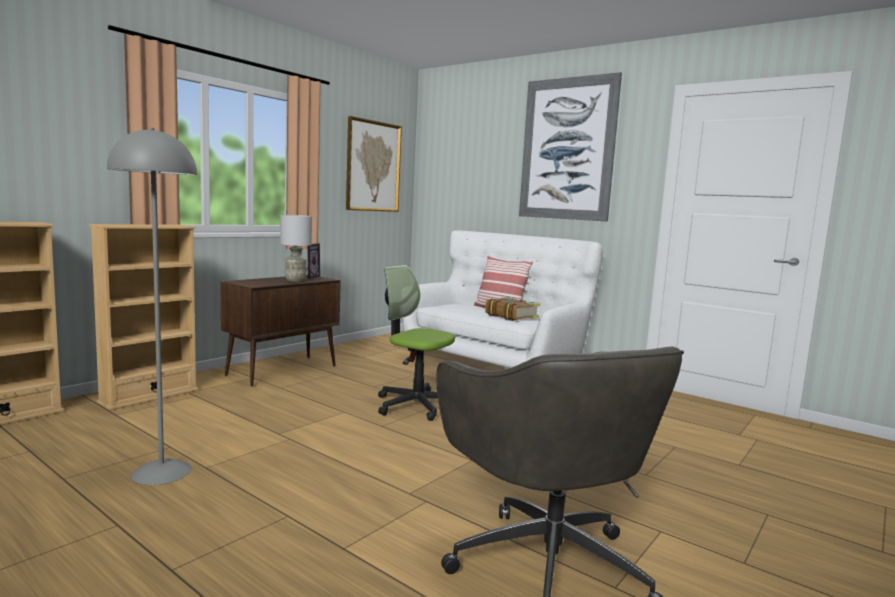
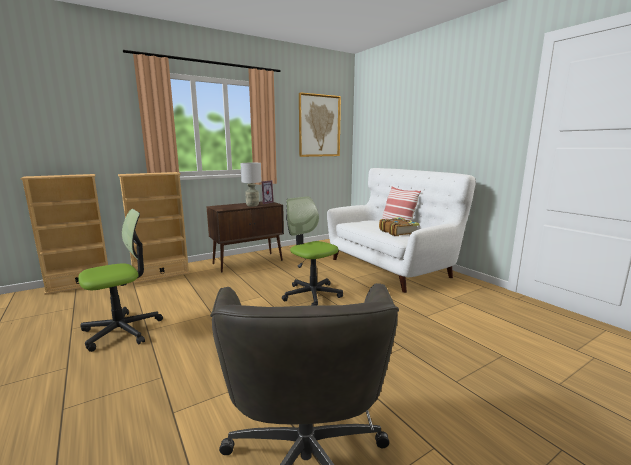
camera: 20 degrees right, 5 degrees up
grey floor lamp [107,128,197,485] -> office chair [78,209,163,352]
picture [519,72,622,222] -> none

